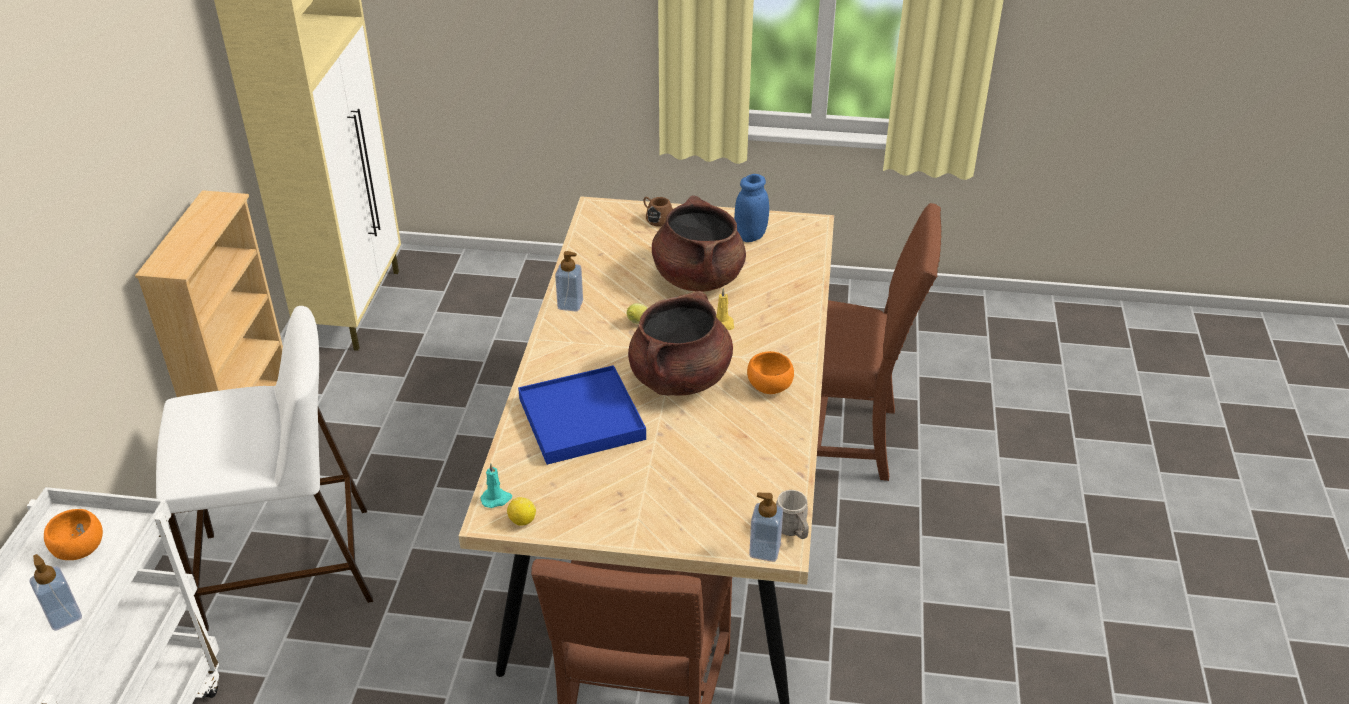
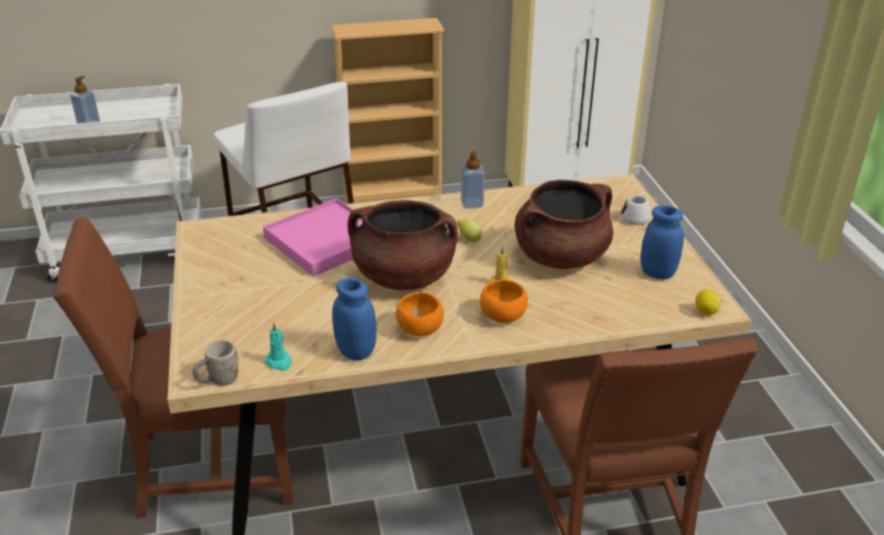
camera: 70 degrees right, 5 degrees down
orange bowl [44,509,103,560] -> orange bowl moved to [480,280,528,323]
turquoise candle [480,463,512,508] -> turquoise candle moved to [264,322,292,371]
lemon [507,497,536,526] -> lemon moved to [695,290,721,315]
blue tray [518,365,646,465] -> pink tray [263,198,363,277]
brown mug [644,197,673,227] -> white mug [621,193,651,225]
soap dispenser [749,493,783,562] -> none
none -> blue jar [332,278,376,360]

